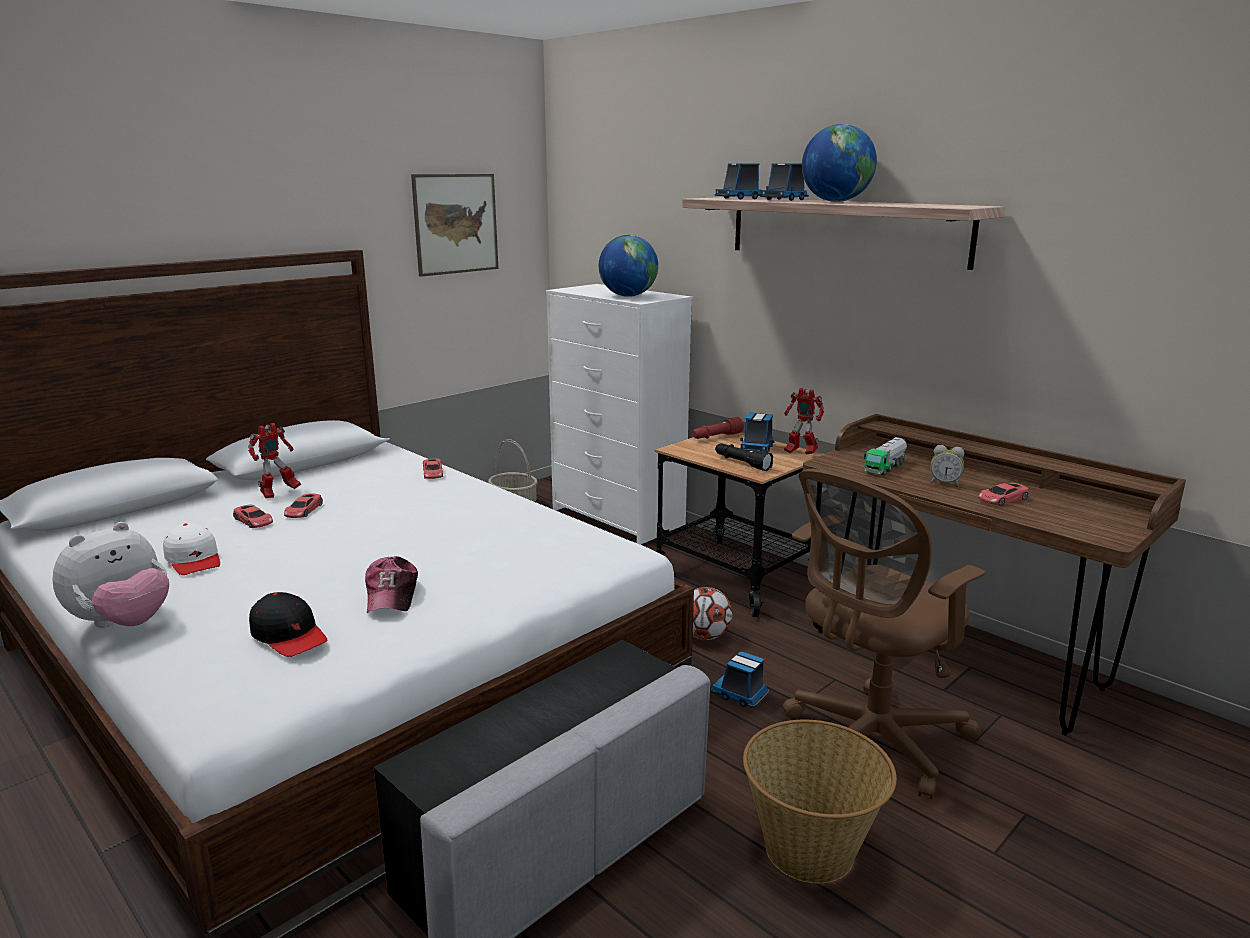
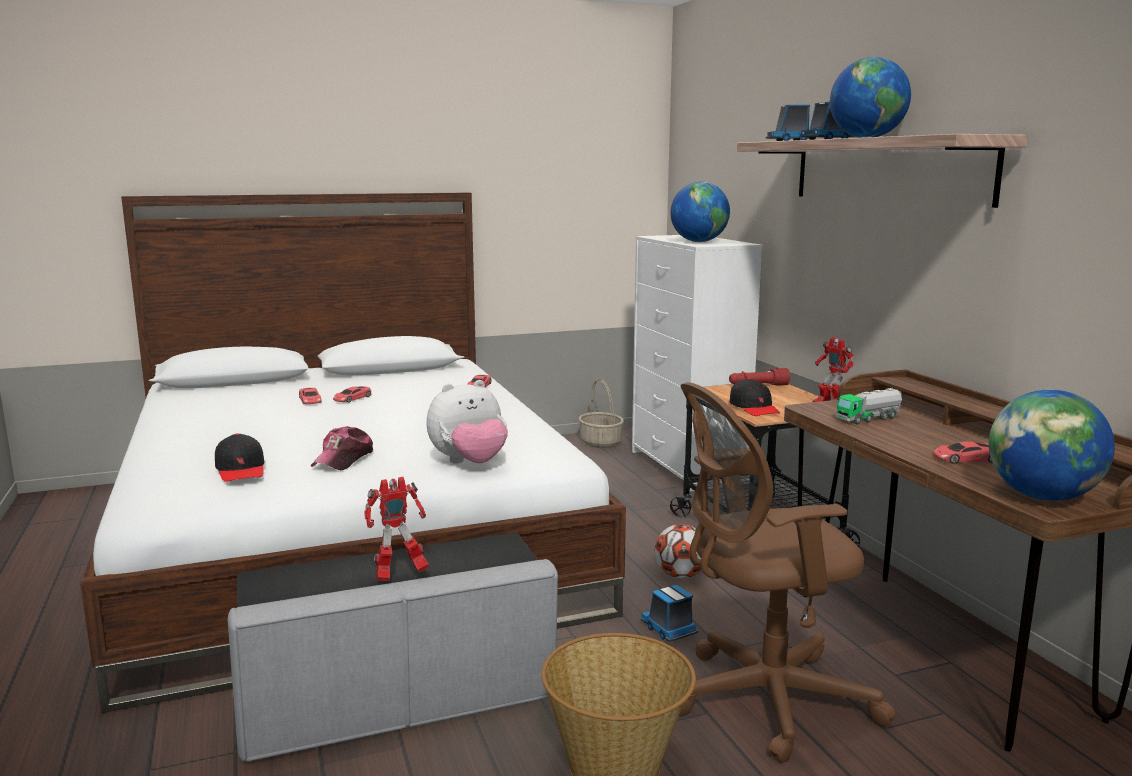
camera: 25 degrees right, 5 degrees down
plush toy [52,522,169,628] -> plush toy moved to [426,380,508,464]
white cap [163,523,220,575] -> none
toy robot [248,423,301,498] -> toy robot moved to [364,477,429,581]
picture [411,174,499,277] -> none
black flashlight [715,443,773,471] -> black cap [730,378,780,416]
toy truck [740,413,774,452] -> none
alarm clock [930,445,964,487] -> none
none -> globe [989,389,1115,501]

